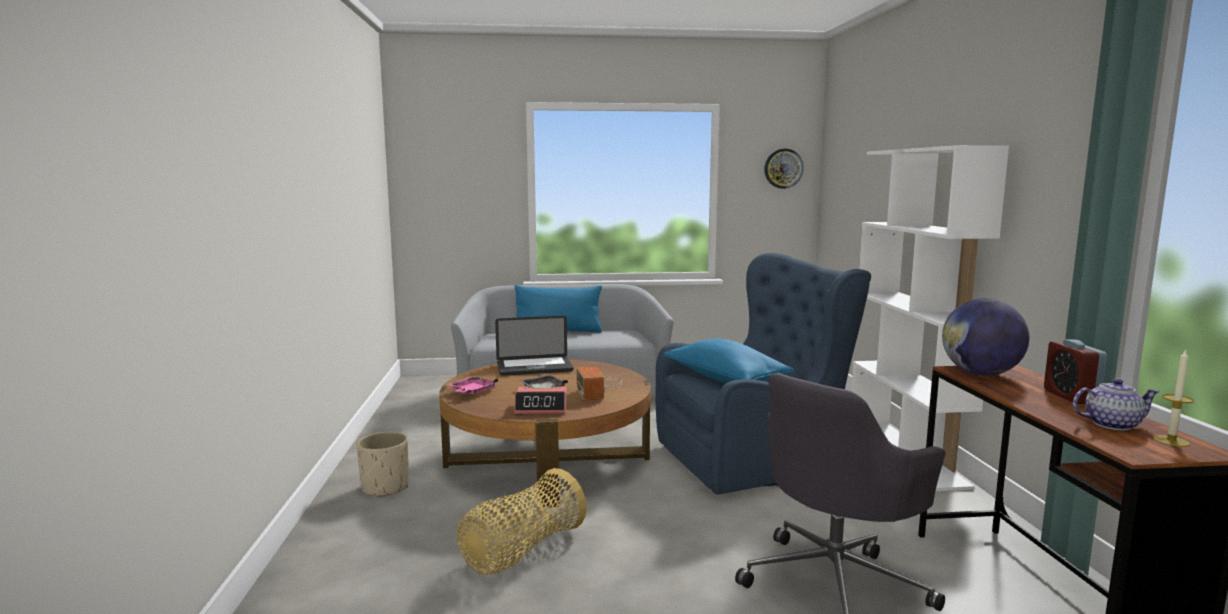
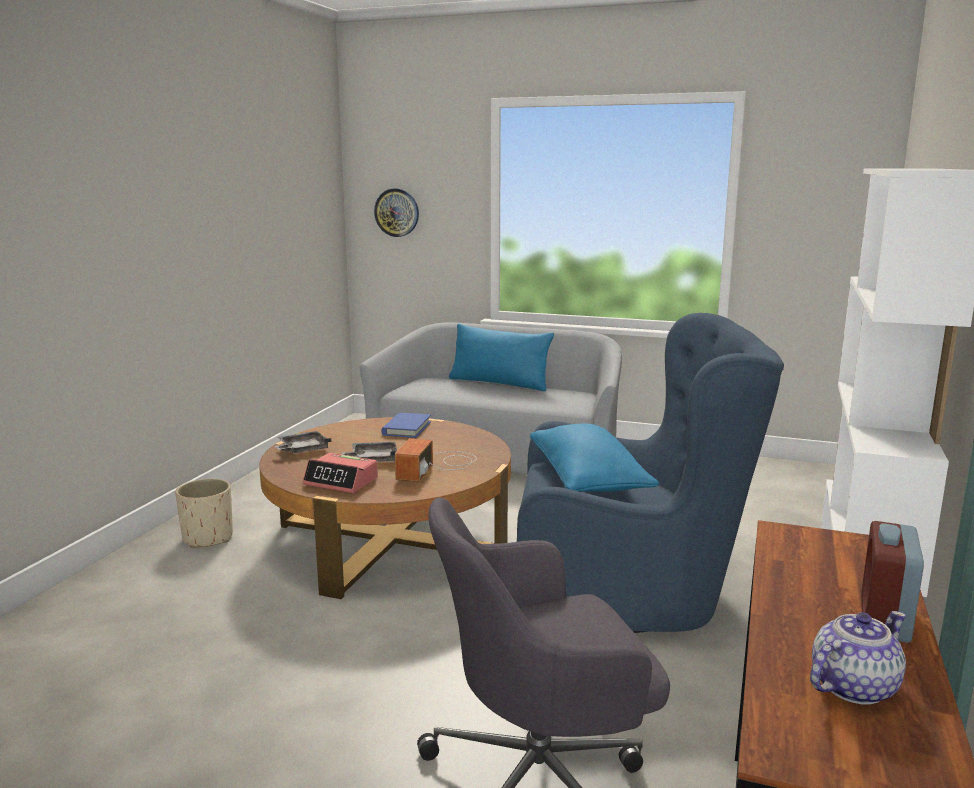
camera: 25 degrees right, 5 degrees up
pink tray [448,376,498,395] -> grey tray [274,431,332,453]
basket [457,468,587,575] -> none
laptop [495,316,574,376] -> blue book [381,413,431,438]
wall clock [764,149,804,189] -> wall clock moved to [374,188,419,237]
globe [942,298,1029,376] -> none
teapot [1073,379,1160,431] -> teapot turned 60 degrees counterclockwise [810,611,906,705]
candle [1153,349,1194,447] -> none

